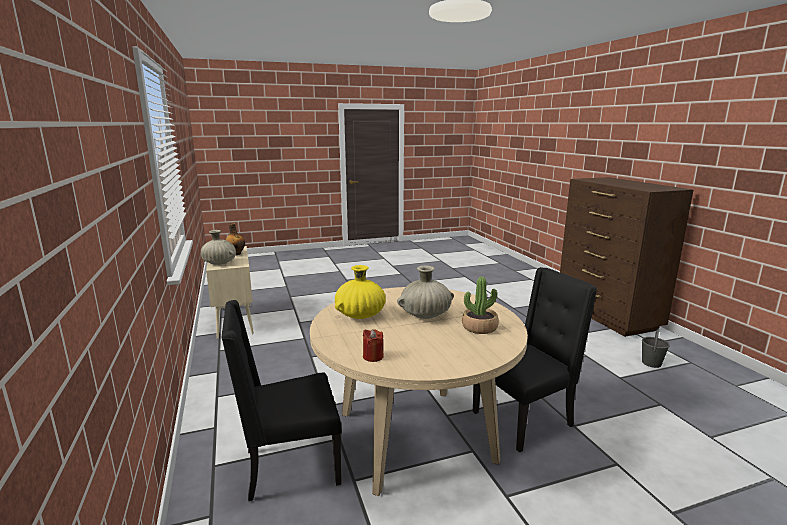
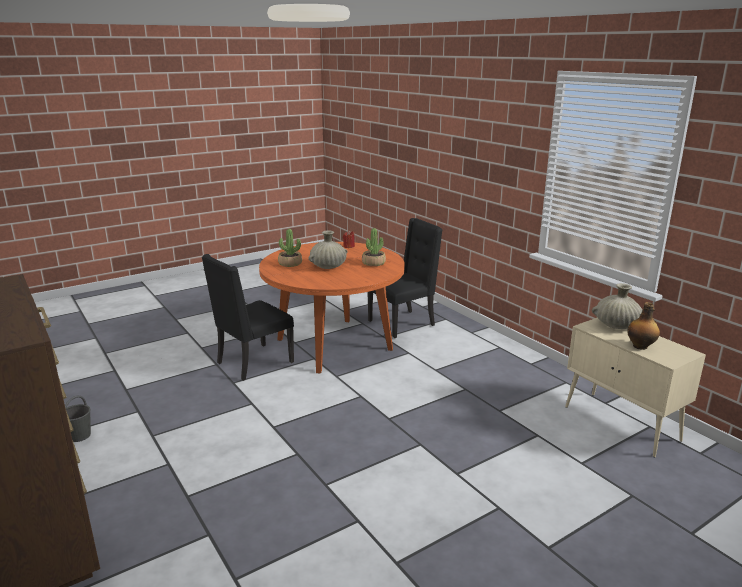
camera: 165 degrees right, 5 degrees up
beige dining table [310,287,528,496] -> orange dining table [259,242,405,374]
yellow vase [335,265,386,319] -> potted plant [362,228,386,266]

